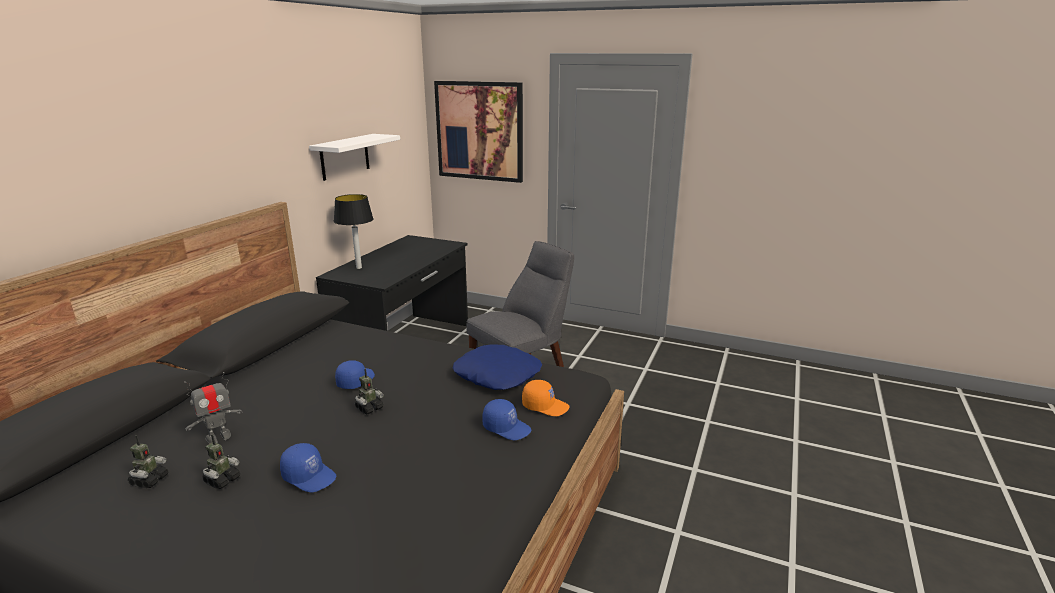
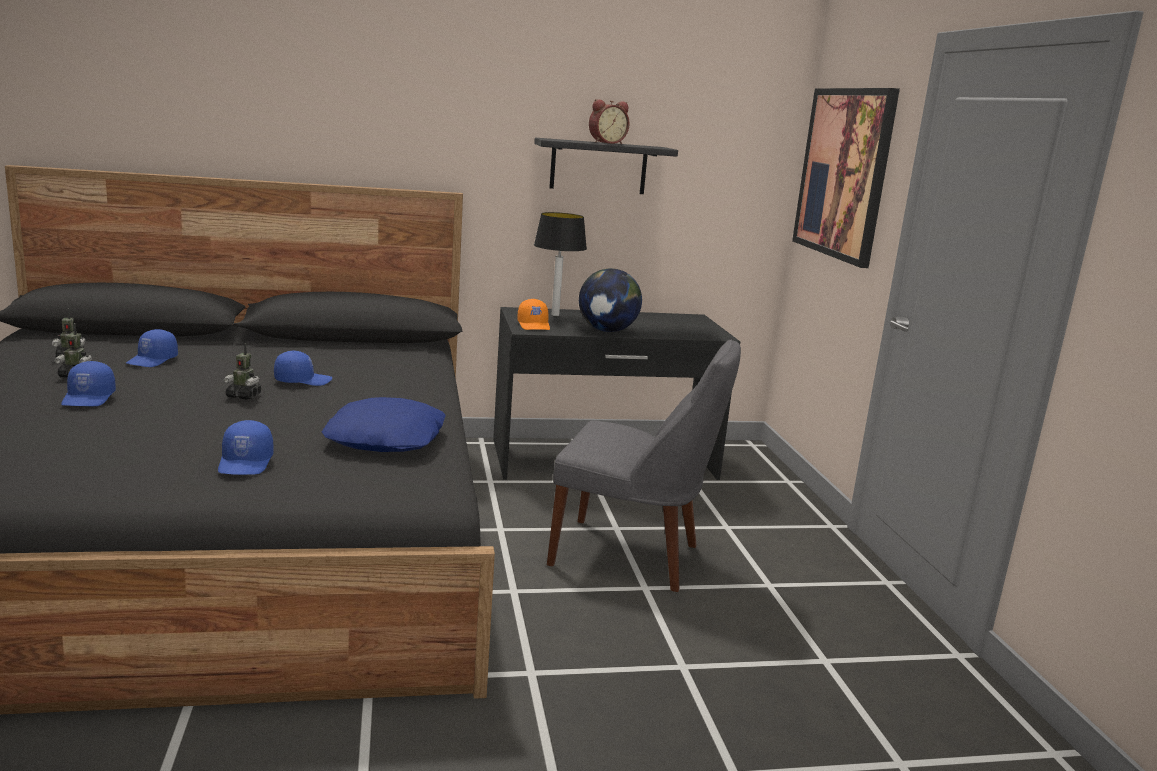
camera: 55 degrees right, 5 degrees down
toy robot [184,372,243,444] -> blue cap [126,329,178,367]
white shelf [309,134,400,181] -> black shelf [534,138,678,194]
orange cap [522,380,570,416] -> orange cap moved to [517,299,550,330]
none -> globe [579,268,642,332]
none -> alarm clock [589,99,630,144]

